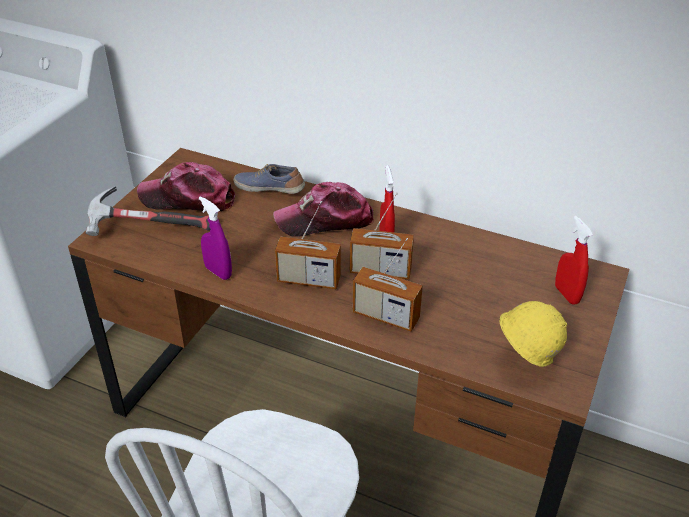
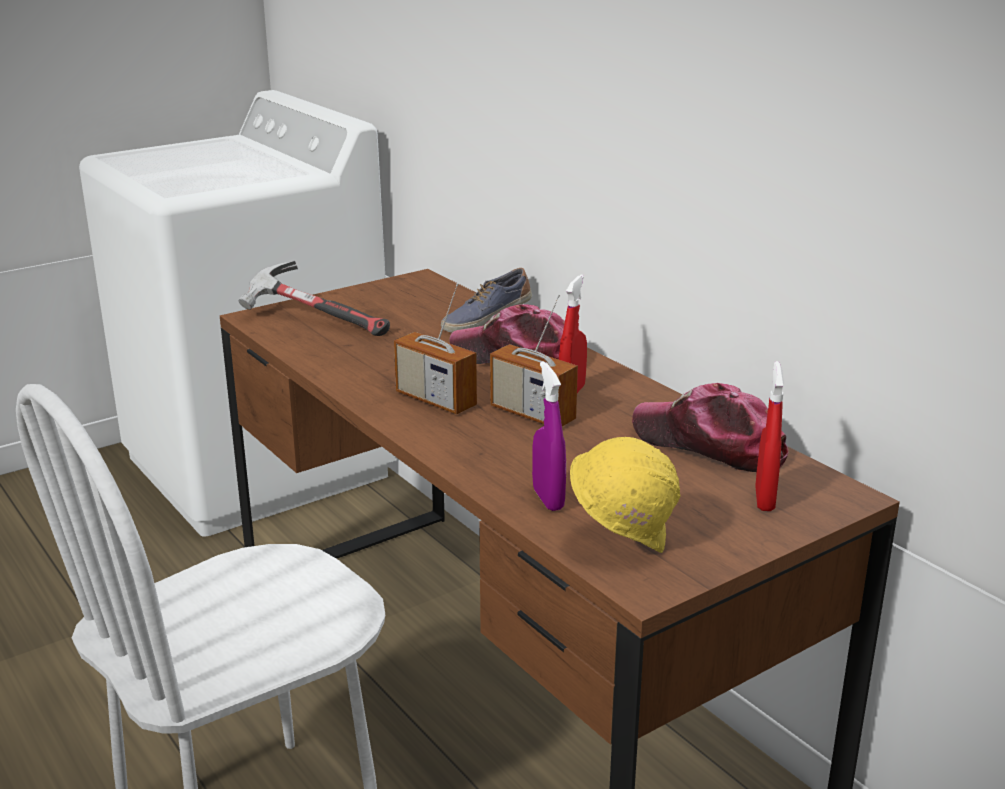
camera: 30 degrees right, 15 degrees down
cap [137,162,235,212] -> cap moved to [632,383,789,472]
purple spray bottle [199,196,232,280] -> purple spray bottle moved to [532,361,566,511]
shoe [233,164,305,194] -> shoe turned 90 degrees counterclockwise [441,268,532,333]
radio [353,238,423,331] -> none

